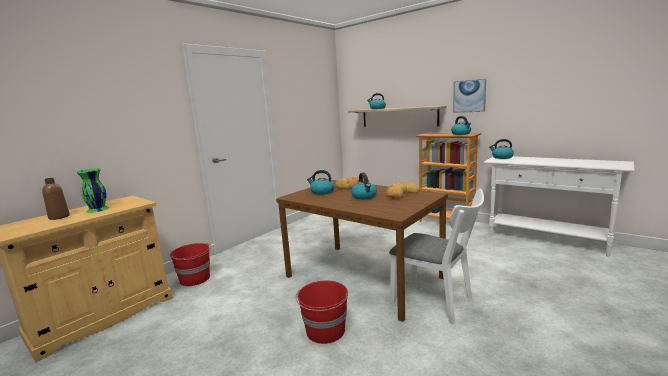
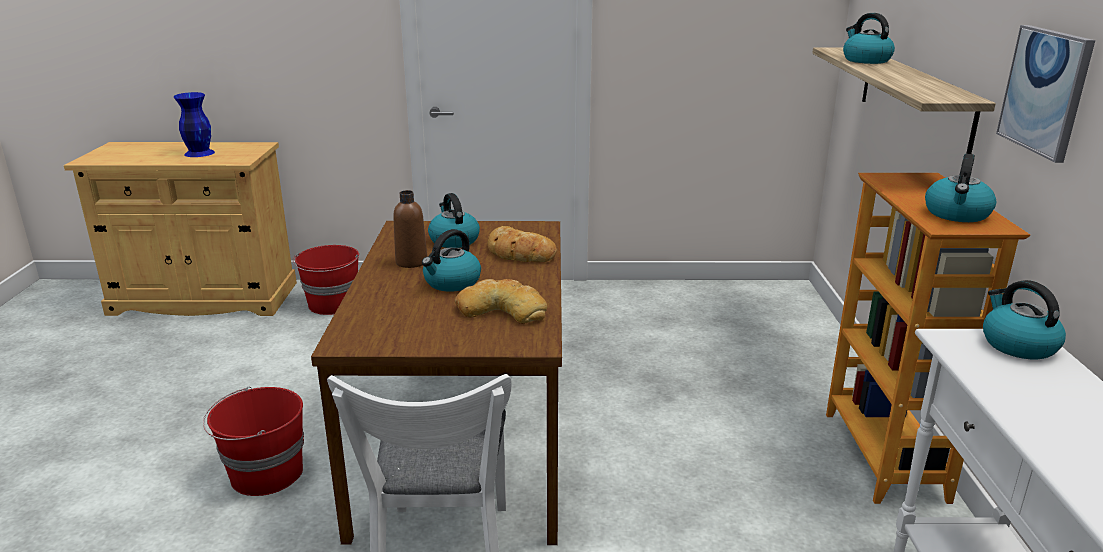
camera: 50 degrees right, 10 degrees up
brown bottle [42,178,70,220] -> brown bottle moved to [393,190,427,268]
green vase [76,168,110,213] -> blue vase [174,92,215,157]

